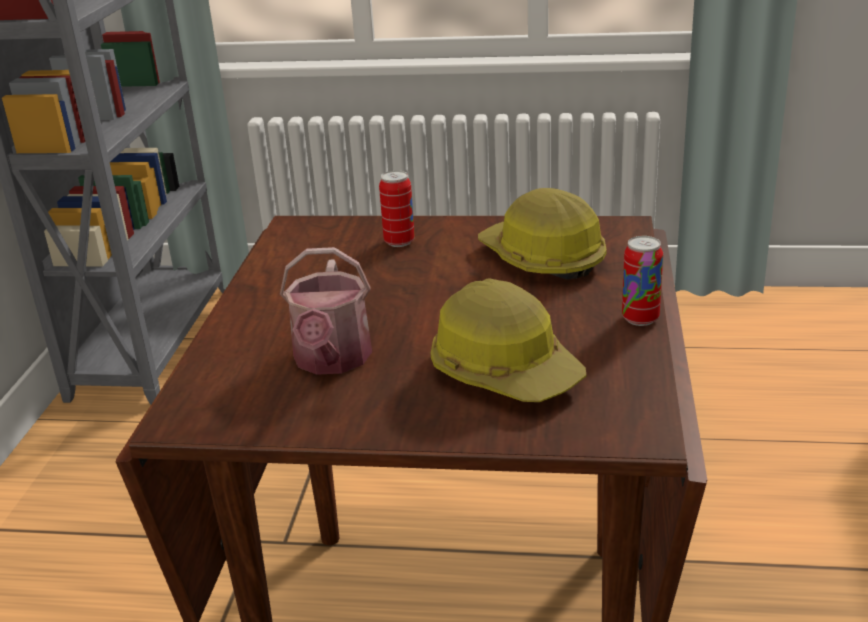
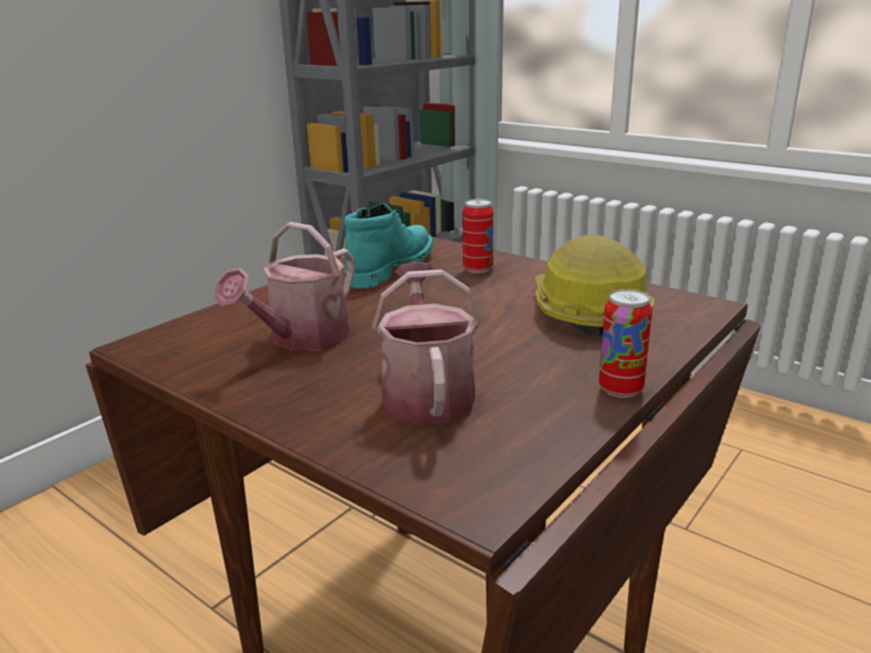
camera: 30 degrees right, 5 degrees down
hard hat [431,278,586,402] -> watering can [372,262,481,425]
none -> turquoise boot [344,203,433,289]

